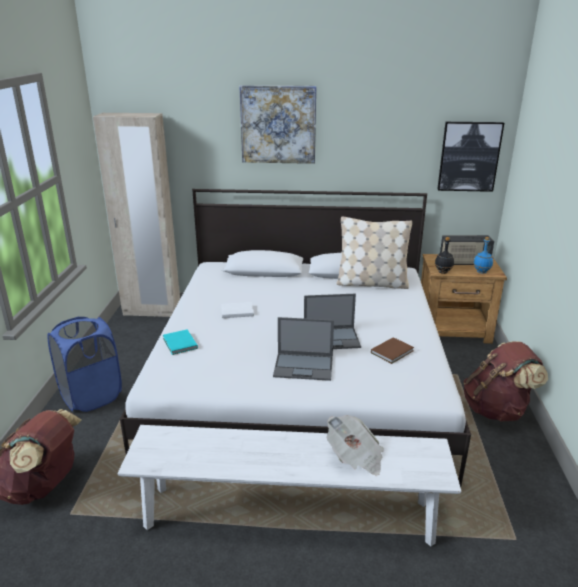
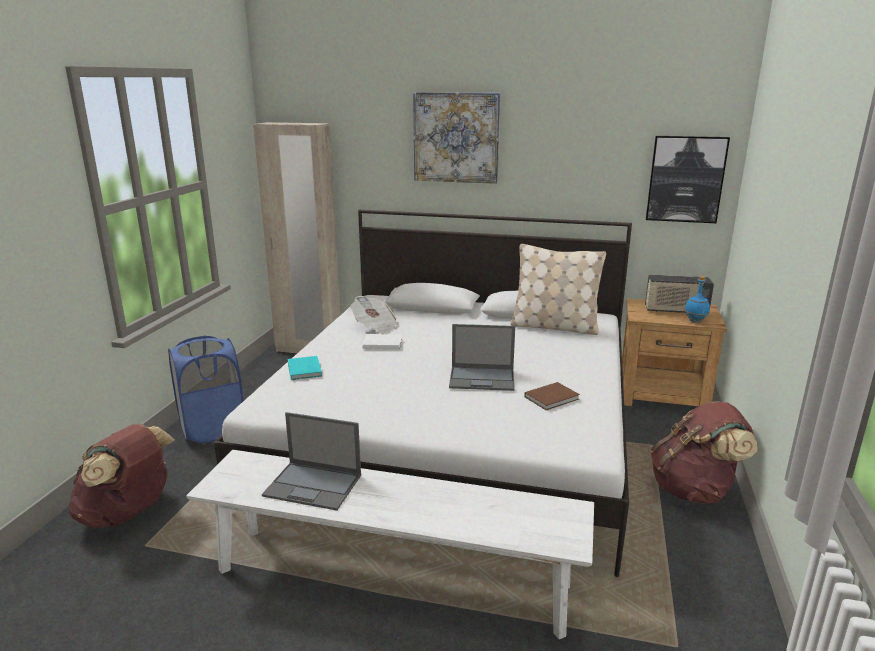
camera: 10 degrees right, 5 degrees down
laptop [273,317,334,381] -> laptop moved to [262,412,361,511]
newspaper [327,415,384,476] -> newspaper moved to [350,296,399,335]
black bottle [435,237,454,274] -> none

